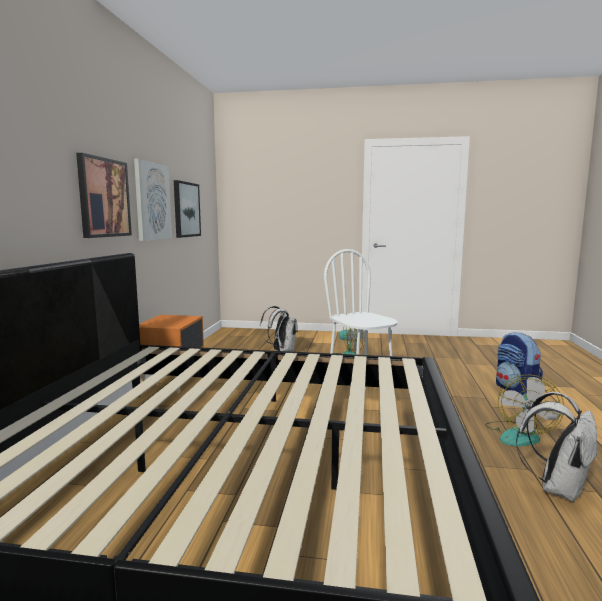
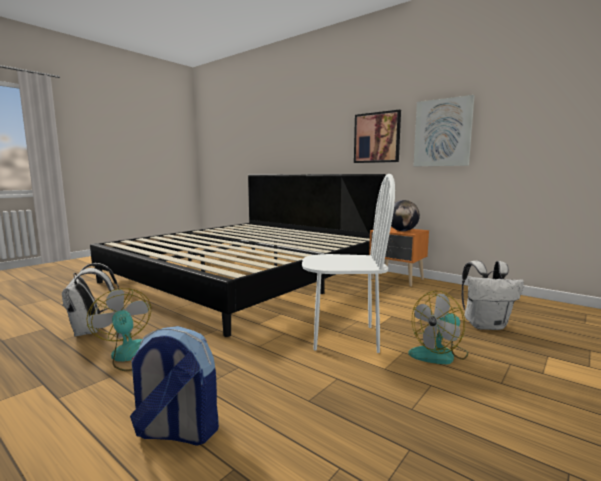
camera: 120 degrees right, 0 degrees up
picture [174,180,201,238] -> none
none -> globe [391,200,420,231]

